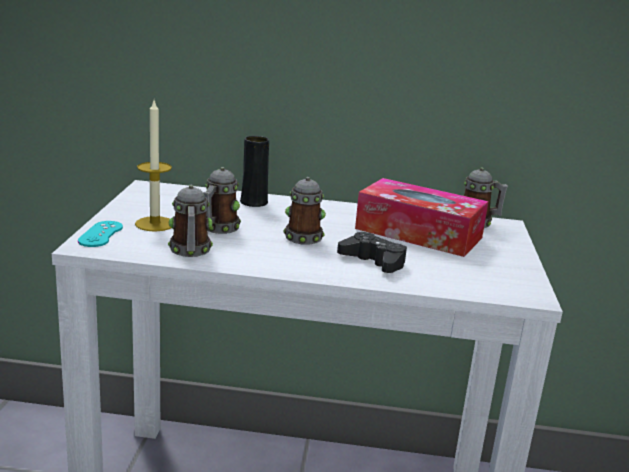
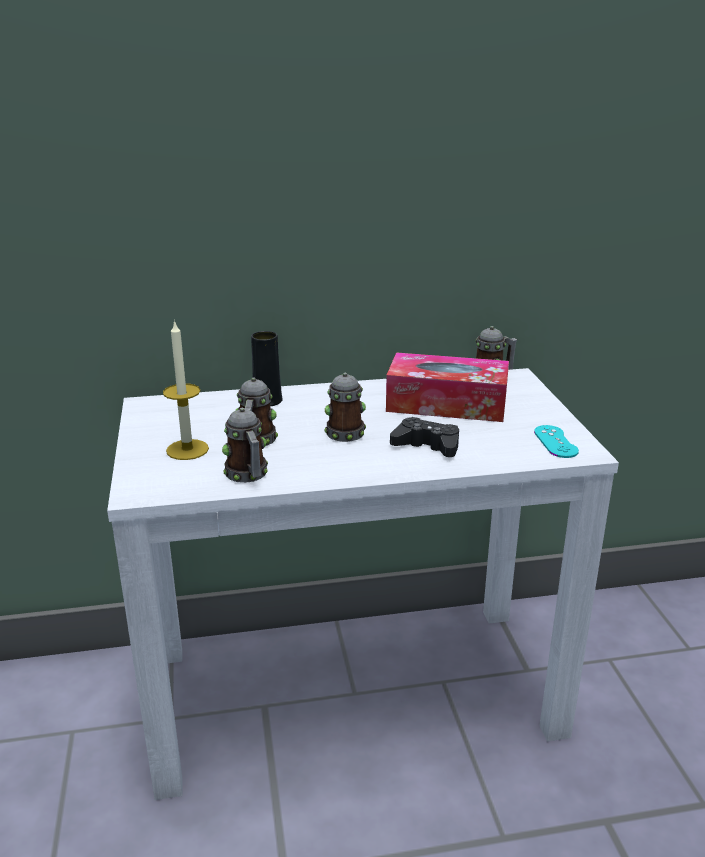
camera: 15 degrees left, 5 degrees up
turquoise game controller [78,221,123,247] -> turquoise game controller moved to [534,425,579,458]

